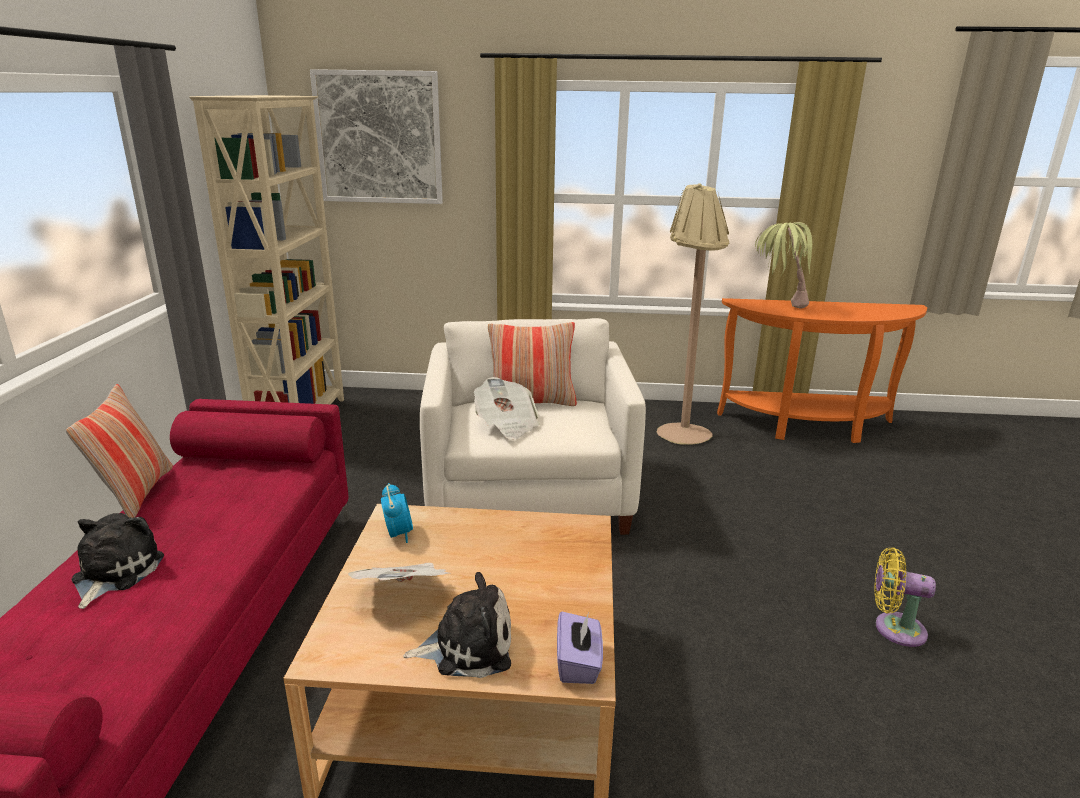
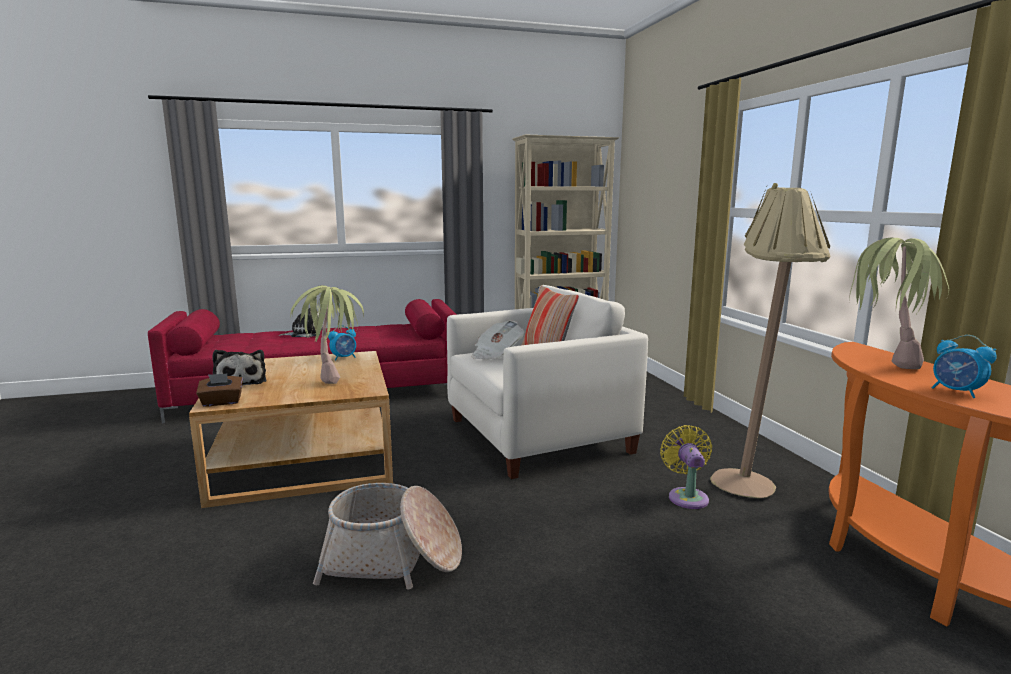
camera: 70 degrees right, 10 degrees down
pillow [66,384,173,518] -> none
picture [310,69,443,204] -> none
newspaper [348,563,451,582] -> none
purple tissue box [557,611,603,684] -> brown tissue box [196,373,243,407]
yellow fan [874,547,936,647] -> yellow fan moved to [660,425,712,509]
none -> potted plant [290,285,364,384]
none -> basket [313,483,462,590]
none -> alarm clock [932,335,997,398]

